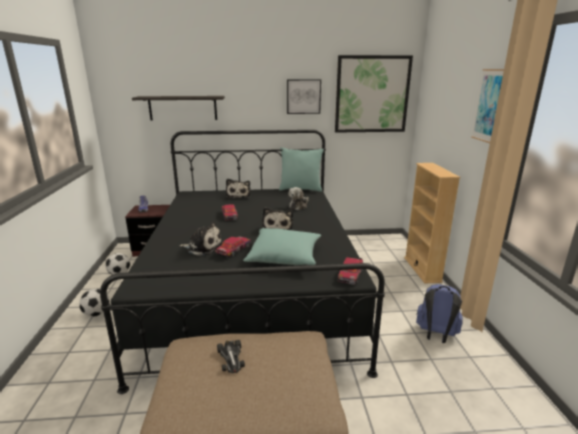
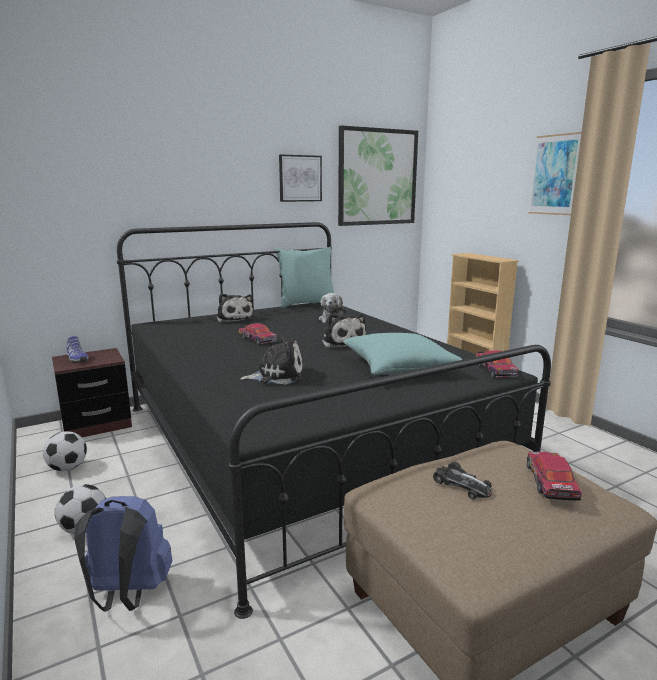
camera: 25 degrees left, 5 degrees down
shelf [132,96,225,121] -> none
toy car [215,236,251,257] -> toy car moved to [527,452,582,501]
blue backpack [416,284,463,343] -> blue backpack moved to [74,496,172,612]

